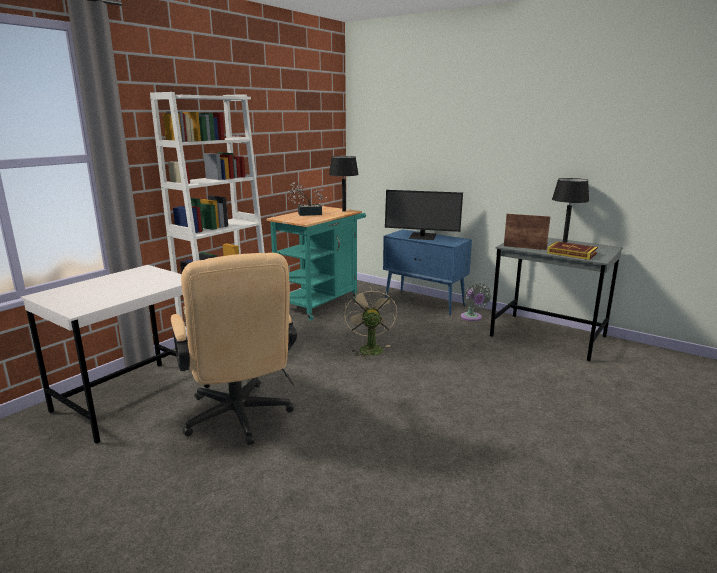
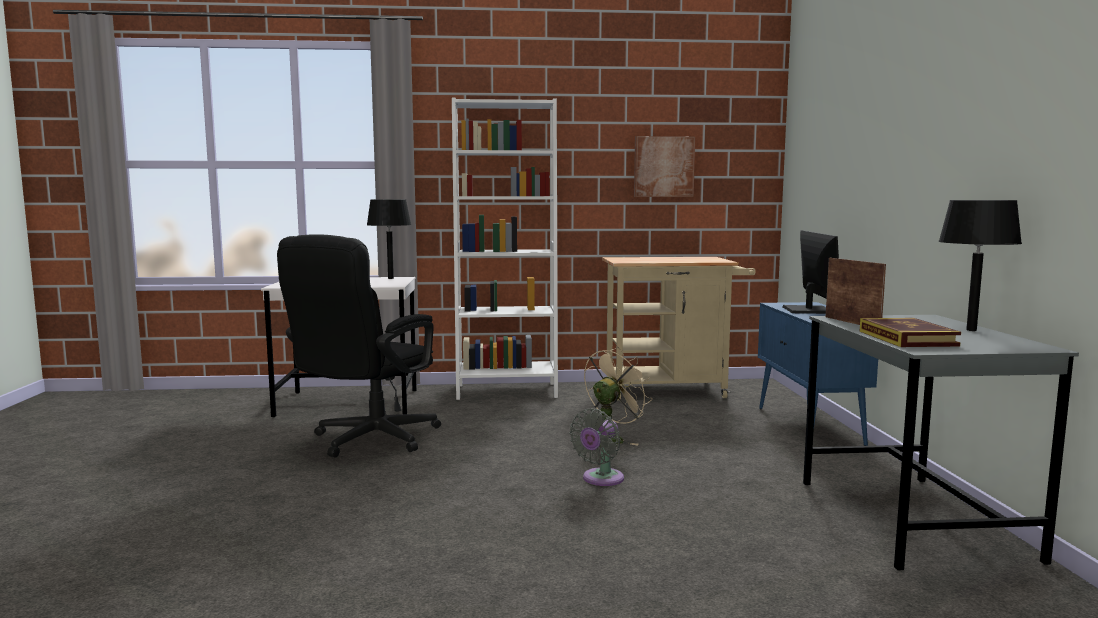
camera: 50 degrees right, 10 degrees down
beige office chair [171,253,297,445] -> black office chair [277,234,441,458]
turquoise cart [266,206,366,321] -> beige cart [602,257,756,400]
potted plant [288,182,327,216] -> none
black table lamp [329,156,359,212] -> black table lamp moved to [367,199,411,279]
monitor [385,190,463,240] -> monitor turned 150 degrees counterclockwise [783,230,839,314]
grey fan [461,283,491,321] -> grey fan moved to [569,409,624,486]
none -> picture [634,136,695,197]

